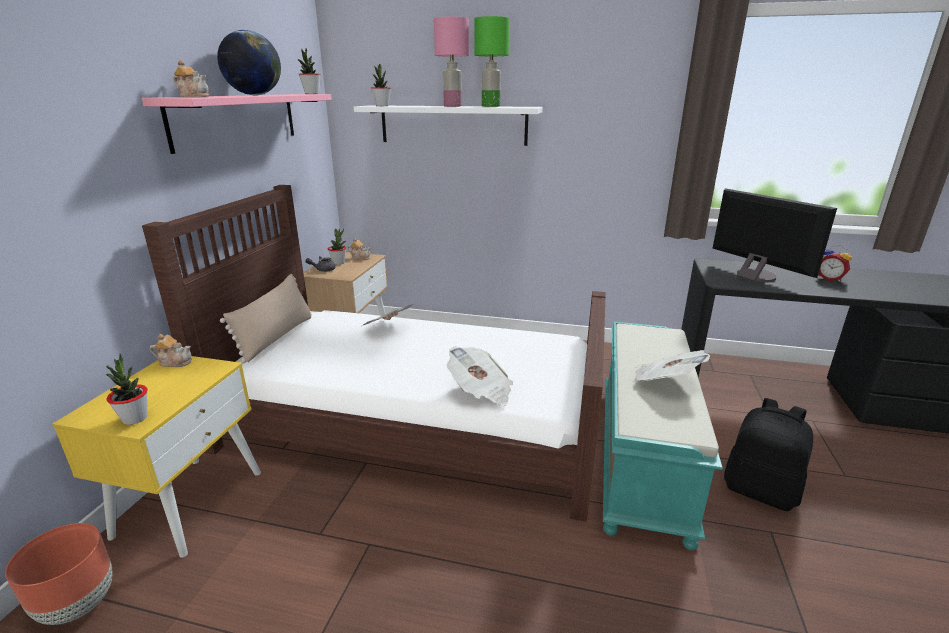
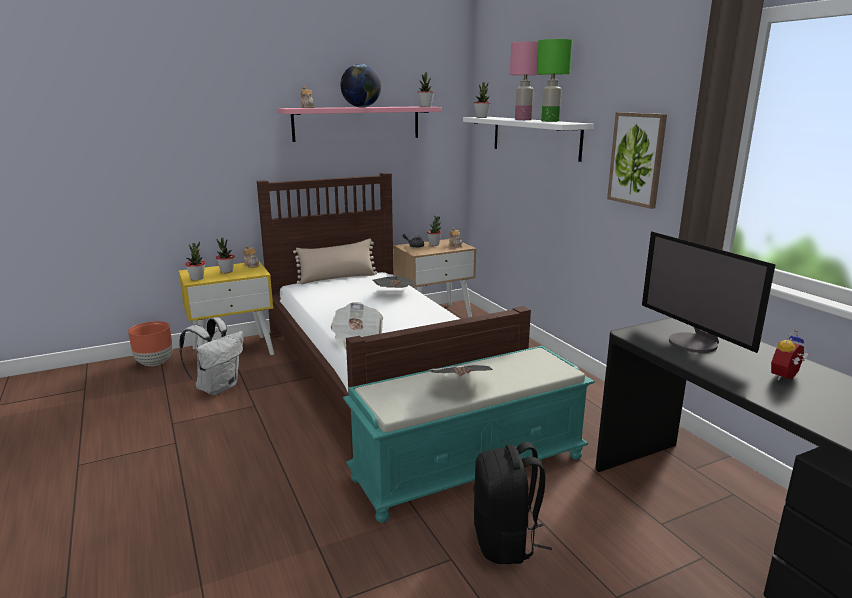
camera: 50 degrees right, 5 degrees down
monitor [713,188,837,282] -> monitor turned 135 degrees clockwise [642,231,776,353]
alarm clock [818,245,852,282] -> alarm clock turned 45 degrees clockwise [771,330,809,381]
none -> white backpack [179,317,244,395]
none -> potted plant [216,238,235,273]
none -> picture [607,112,667,209]

